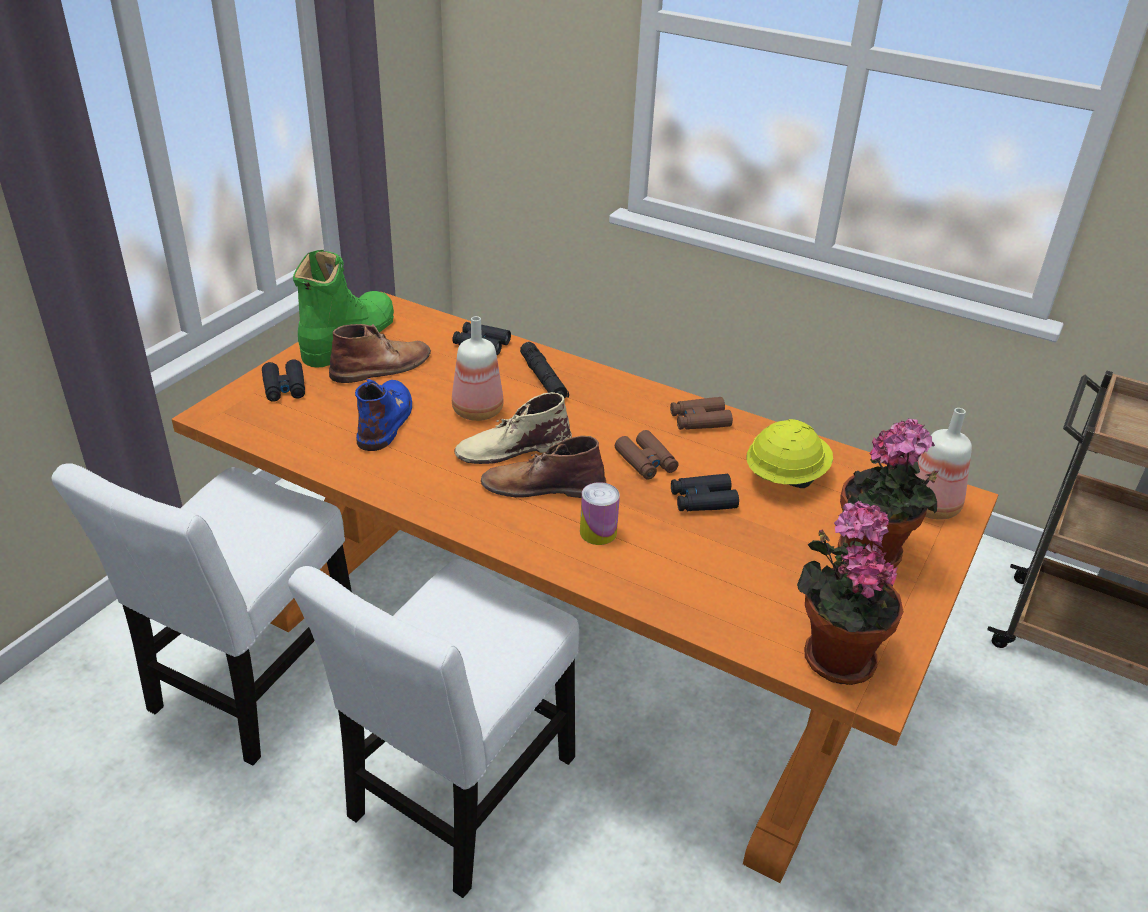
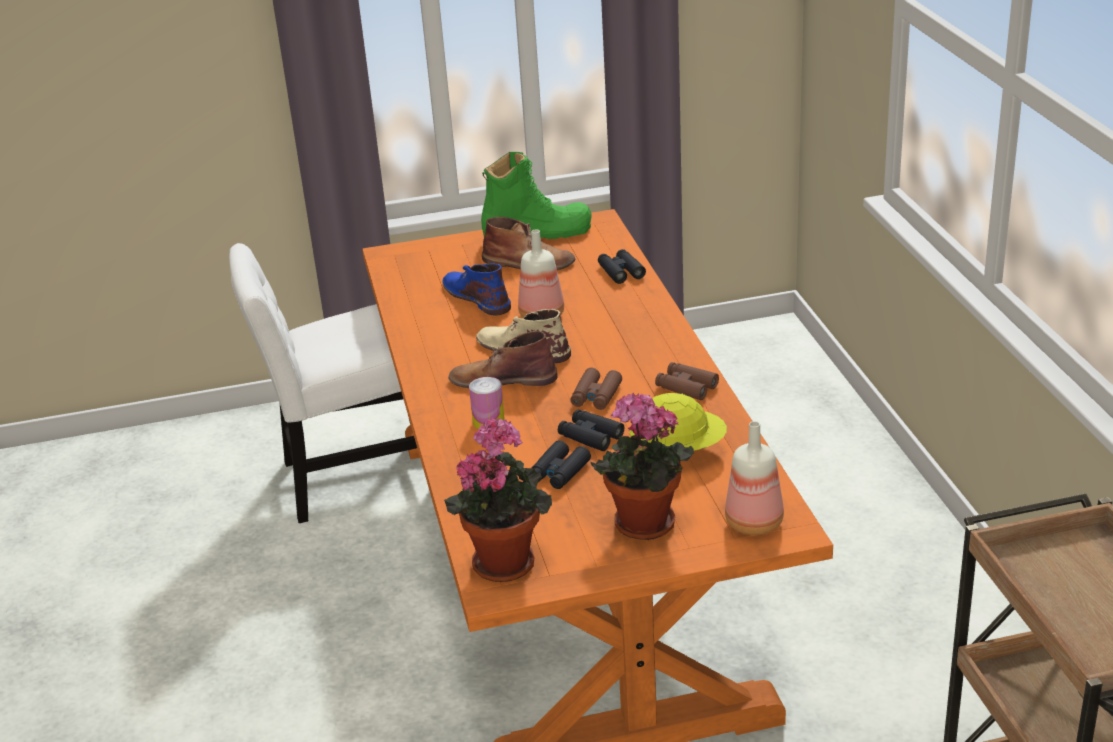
camera: 50 degrees right, 5 degrees down
black binoculars [262,359,305,402] -> black binoculars moved to [532,440,591,489]
white chair [288,559,580,898] -> none
blue boot [355,379,412,451] -> blue boot turned 90 degrees counterclockwise [442,263,511,316]
brown boot [481,436,606,498] -> brown boot turned 45 degrees counterclockwise [449,331,558,388]
black flashlight [520,342,569,399] -> none

